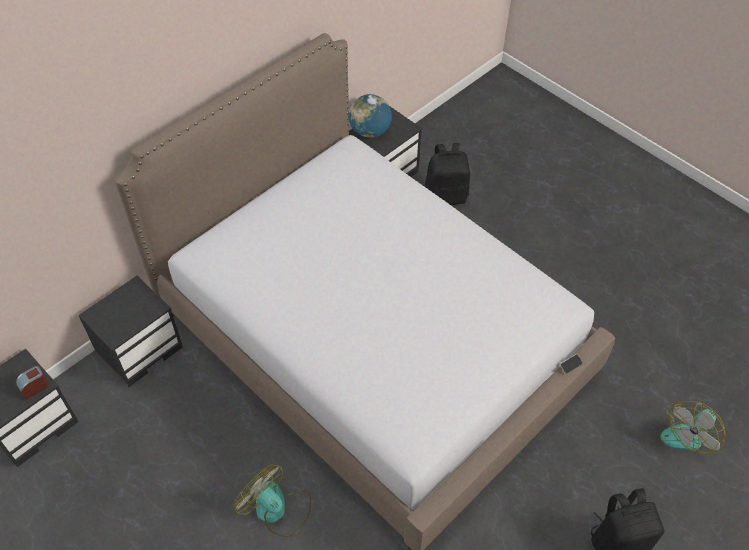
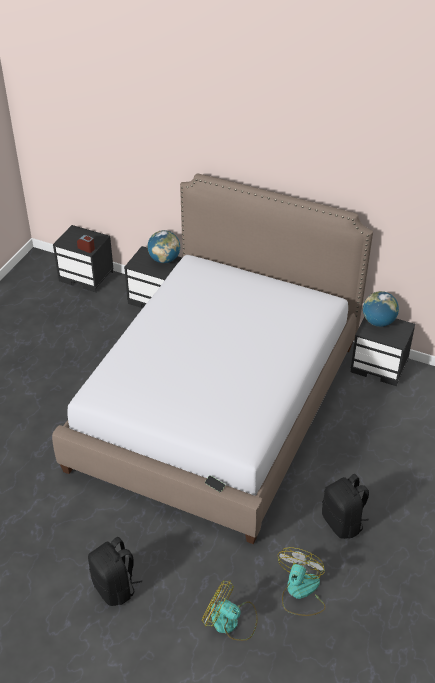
camera: 70 degrees right, 10 degrees down
fan [234,464,311,537] -> fan moved to [278,547,326,616]
black backpack [425,143,470,205] -> black backpack moved to [322,474,369,539]
none -> globe [148,230,180,263]

